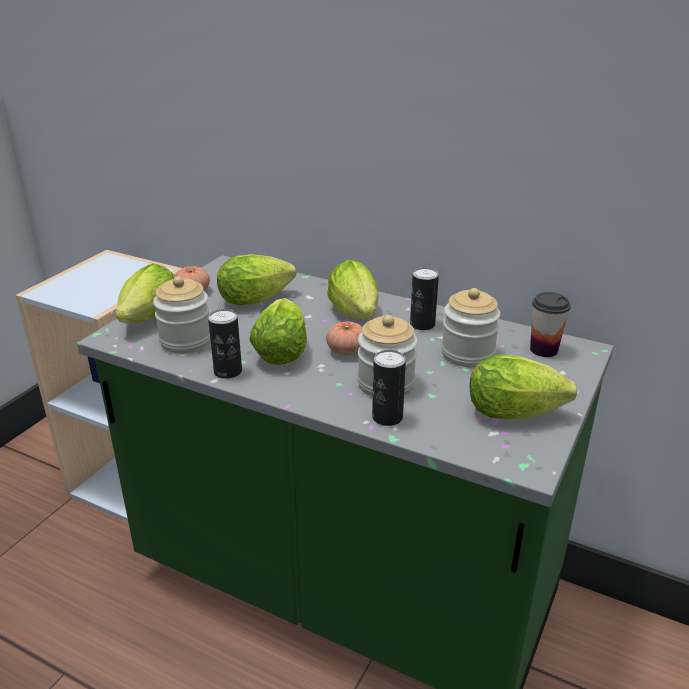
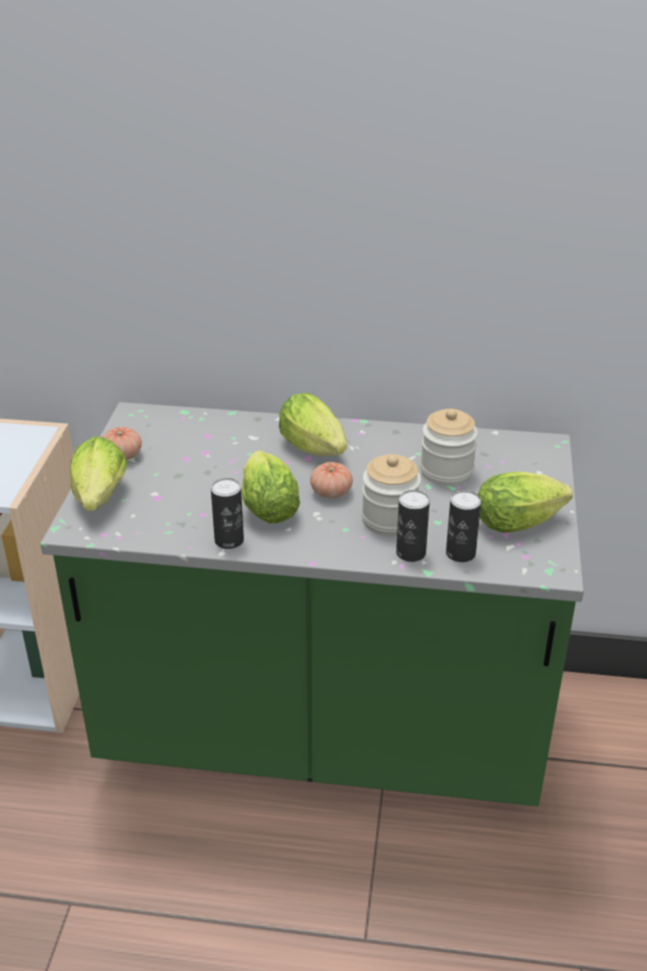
camera: 20 degrees left, 5 degrees up
jar [153,276,211,353] -> none
lettuce [217,254,296,306] -> none
can [410,267,439,330] -> can moved to [446,490,481,562]
cup [530,292,571,357] -> none

